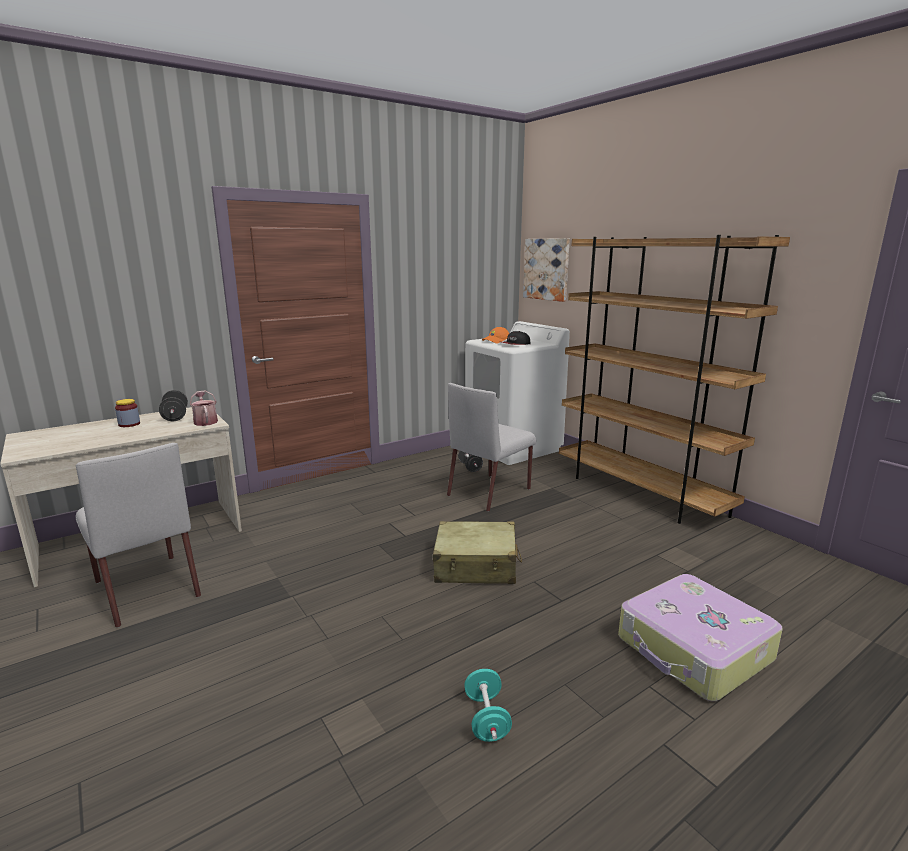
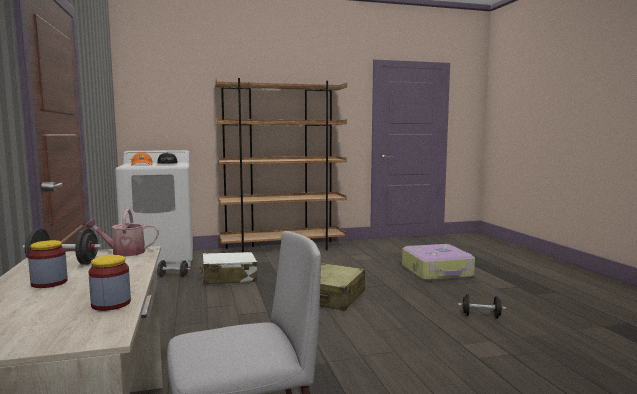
camera: 70 degrees left, 10 degrees down
grey chair [447,383,536,512] -> white suitcase [198,252,257,284]
turquoise dumbbell [464,669,512,742] -> black dumbbell [458,294,506,319]
picture [523,238,570,302] -> none
none -> jar [89,255,131,311]

